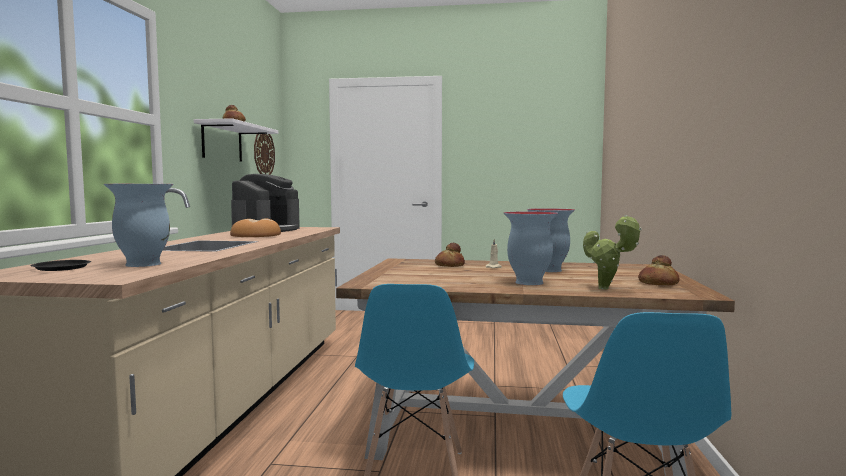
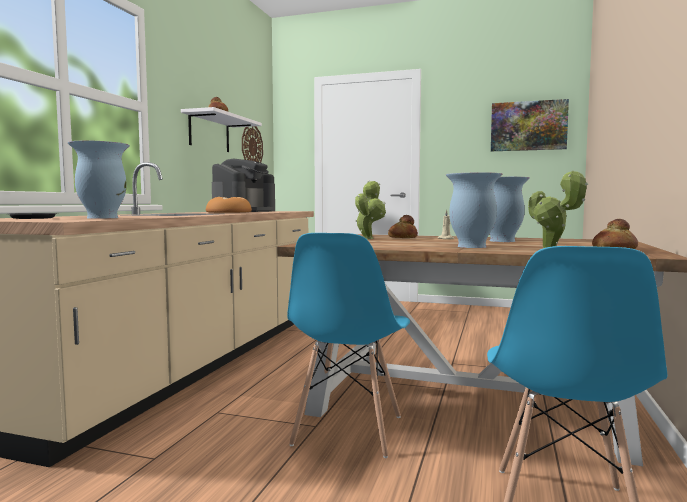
camera: 10 degrees right, 0 degrees up
none -> potted plant [355,180,386,239]
none -> picture [491,99,569,151]

